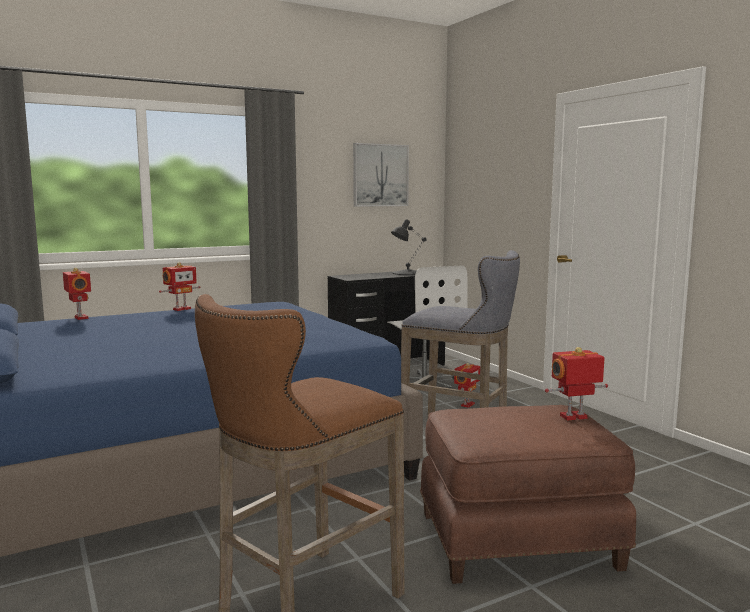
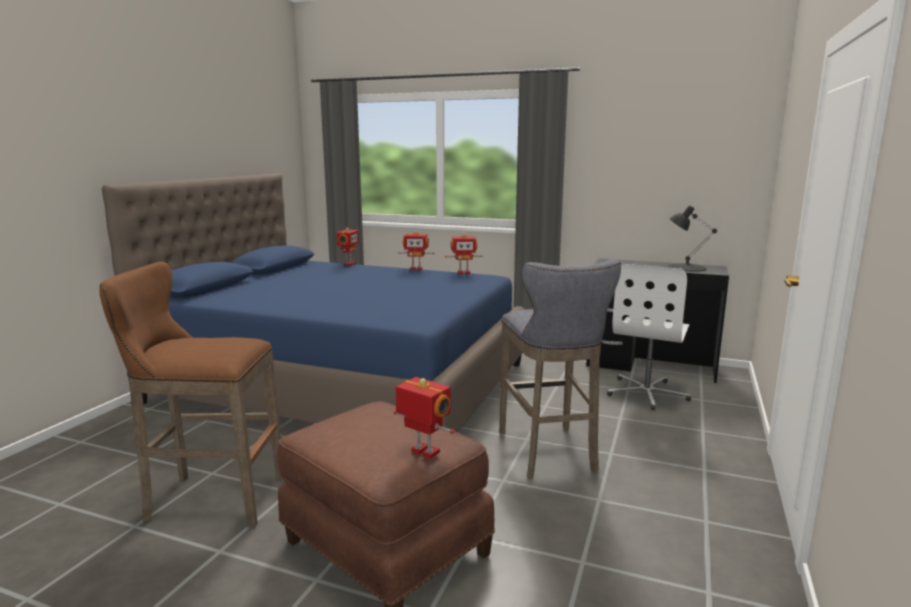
camera: 50 degrees right, 5 degrees up
picture [353,143,409,207] -> none
toy robot [454,363,480,408] -> toy robot moved to [445,234,483,274]

